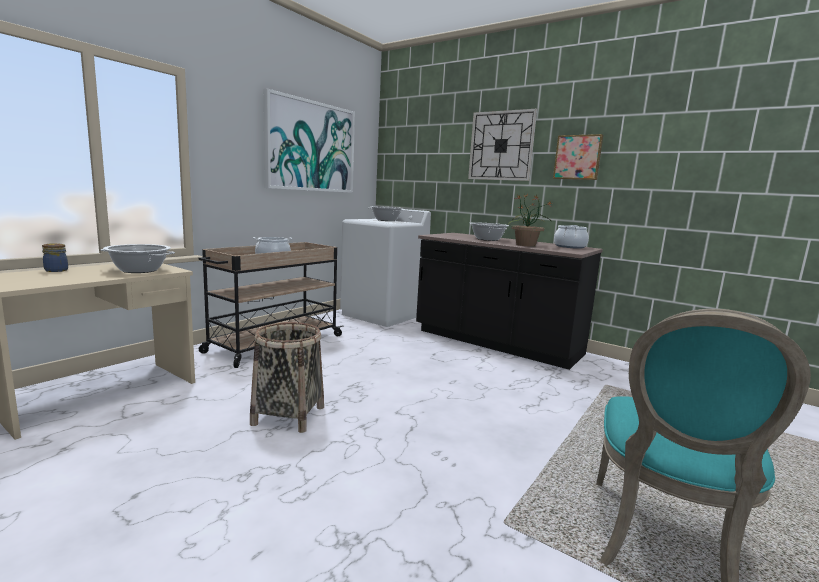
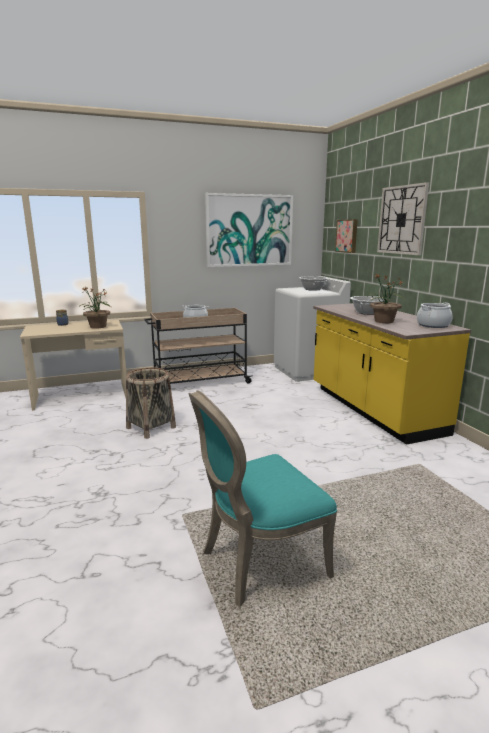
camera: 35 degrees right, 5 degrees up
cooking pot [101,244,175,273] -> potted plant [79,287,111,329]
black counter [416,233,603,370] -> yellow counter [313,303,471,445]
picture [553,134,603,180] -> picture moved to [335,219,358,253]

